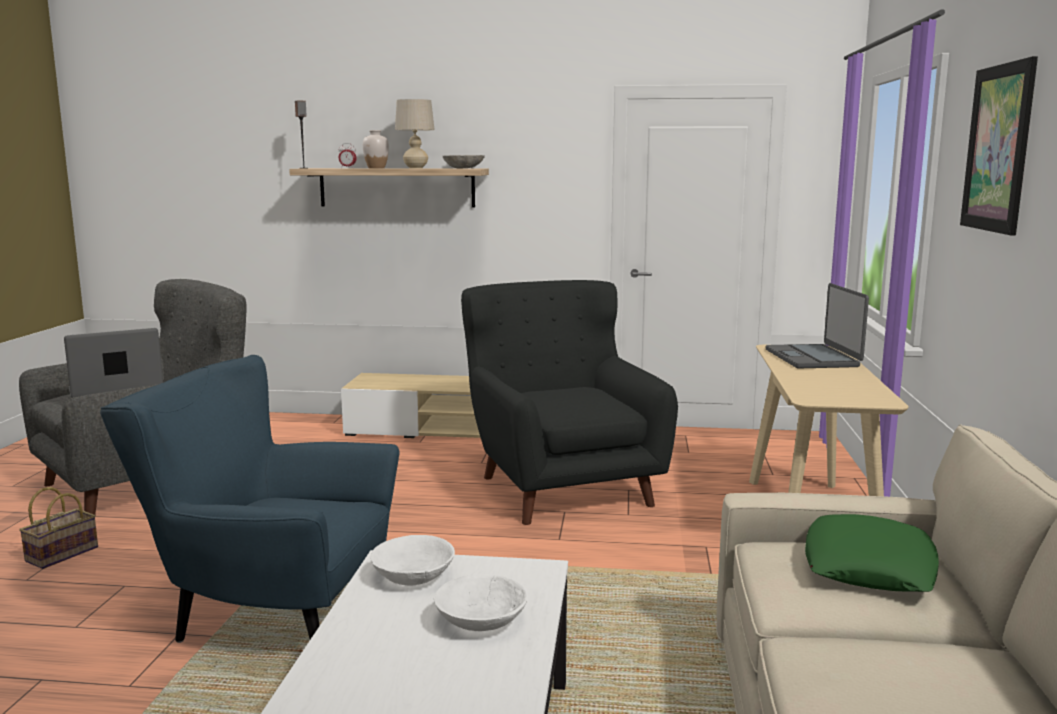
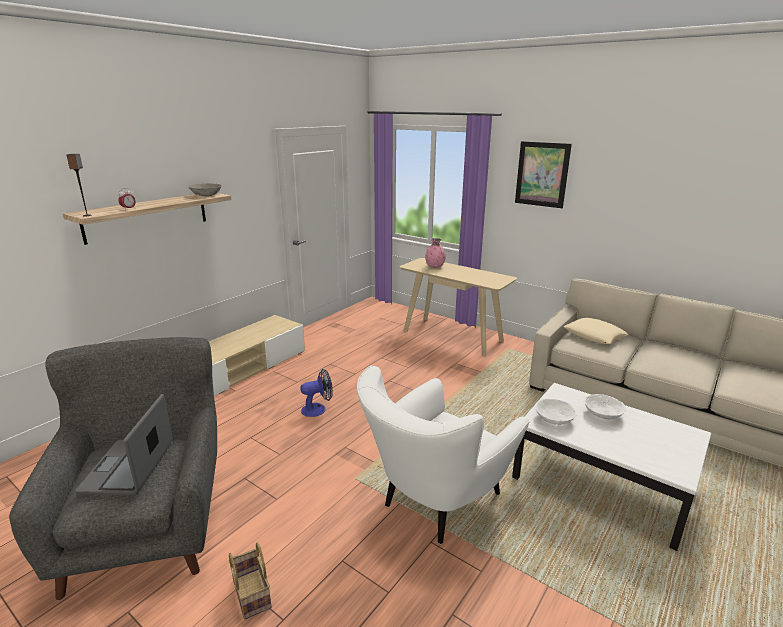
camera: 60 degrees left, 10 degrees up
blue armchair [100,355,400,643] -> white armchair [357,365,530,544]
white vase [363,130,389,168] -> none
beige table lamp [395,99,435,169] -> none
black armchair [461,280,678,525] -> none
laptop [766,283,869,368] -> pink vase [425,238,446,268]
green pillow [805,514,939,592] -> beige pillow [564,318,628,344]
none -> fan [300,369,333,417]

